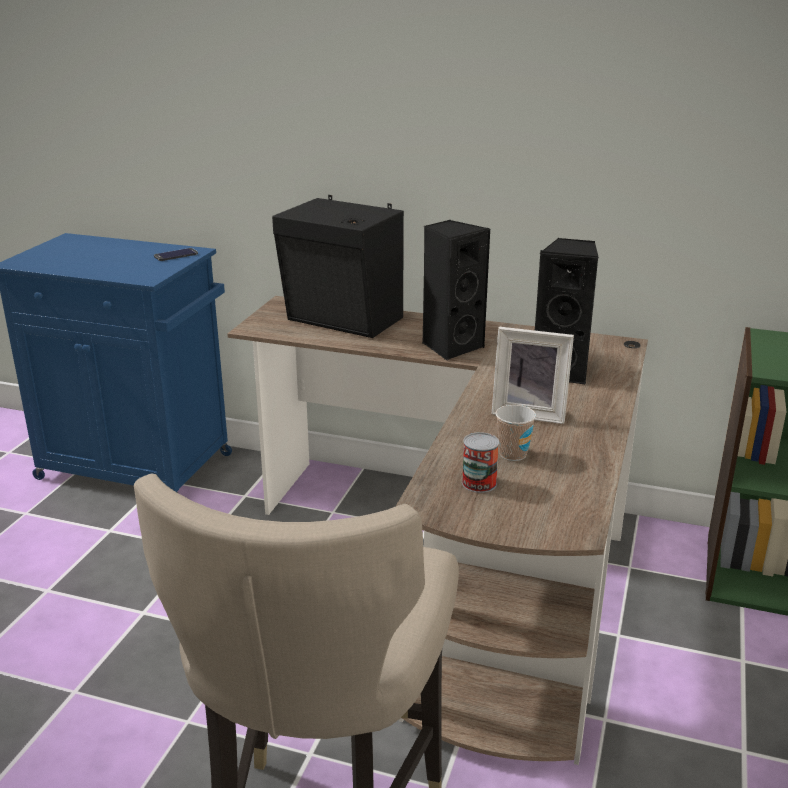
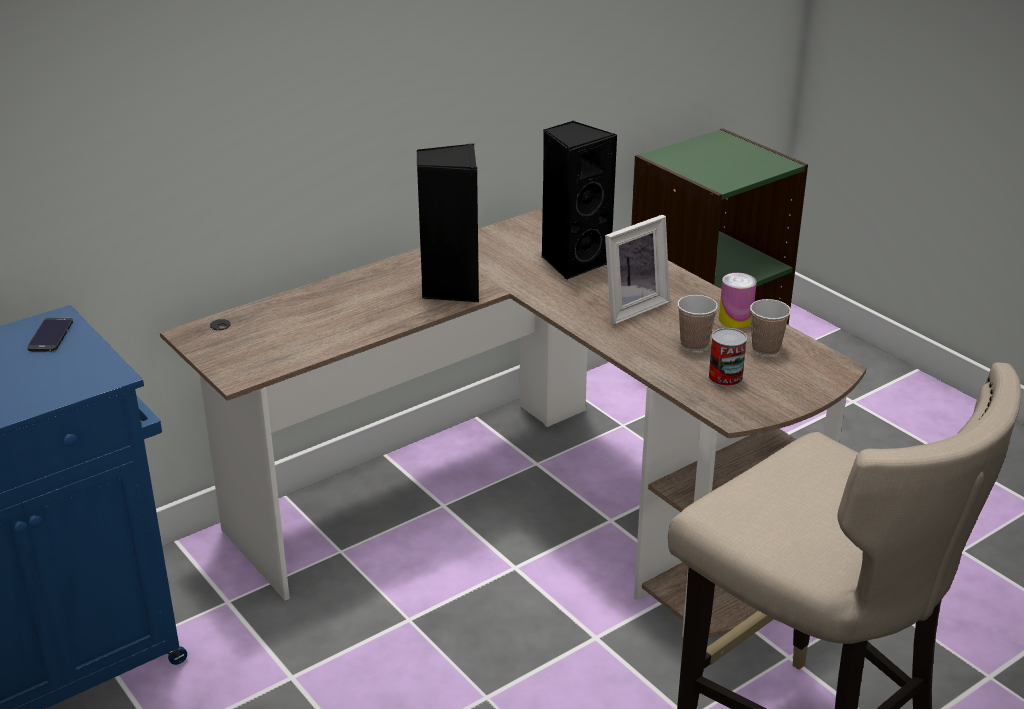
camera: 55 degrees left, 5 degrees up
black speaker [272,195,404,338] -> none
none -> can [719,273,757,328]
none -> cup [750,299,791,355]

